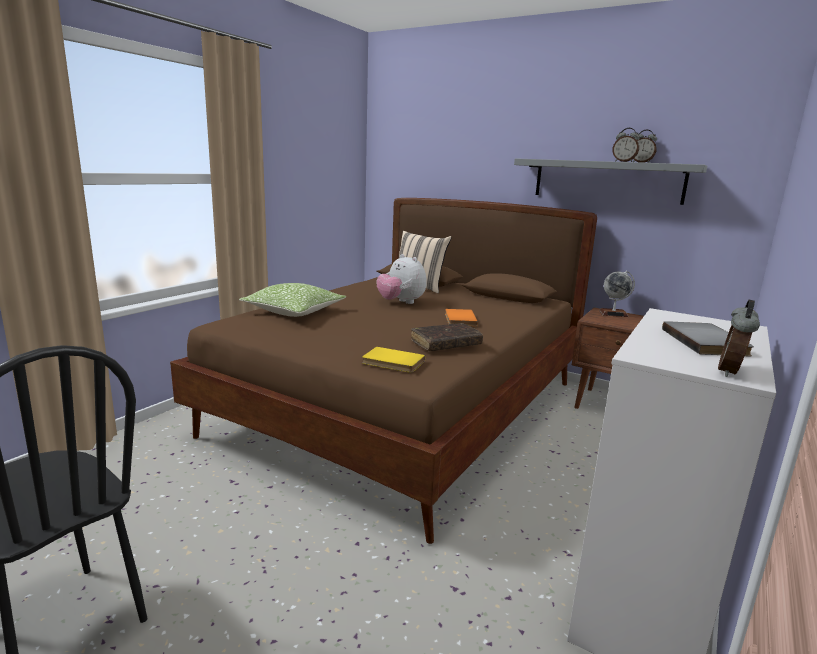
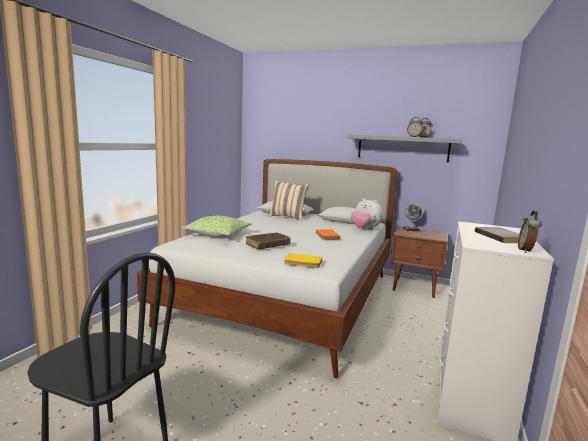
camera: 10 degrees left, 5 degrees down
brown bed [170,198,597,544] -> white bed [137,159,398,378]
plush toy [376,254,427,304] -> plush toy moved to [351,198,383,230]
brown book [411,323,483,351] -> brown book moved to [246,232,291,249]

